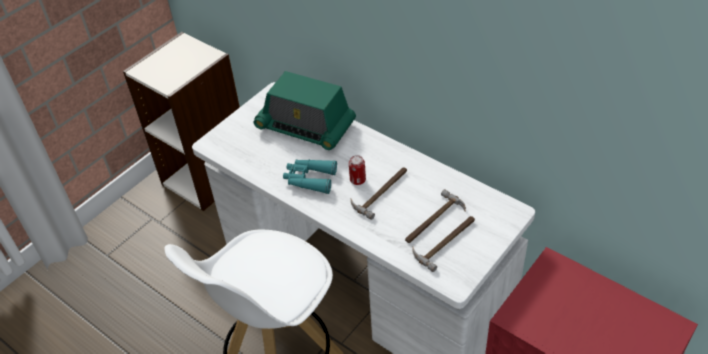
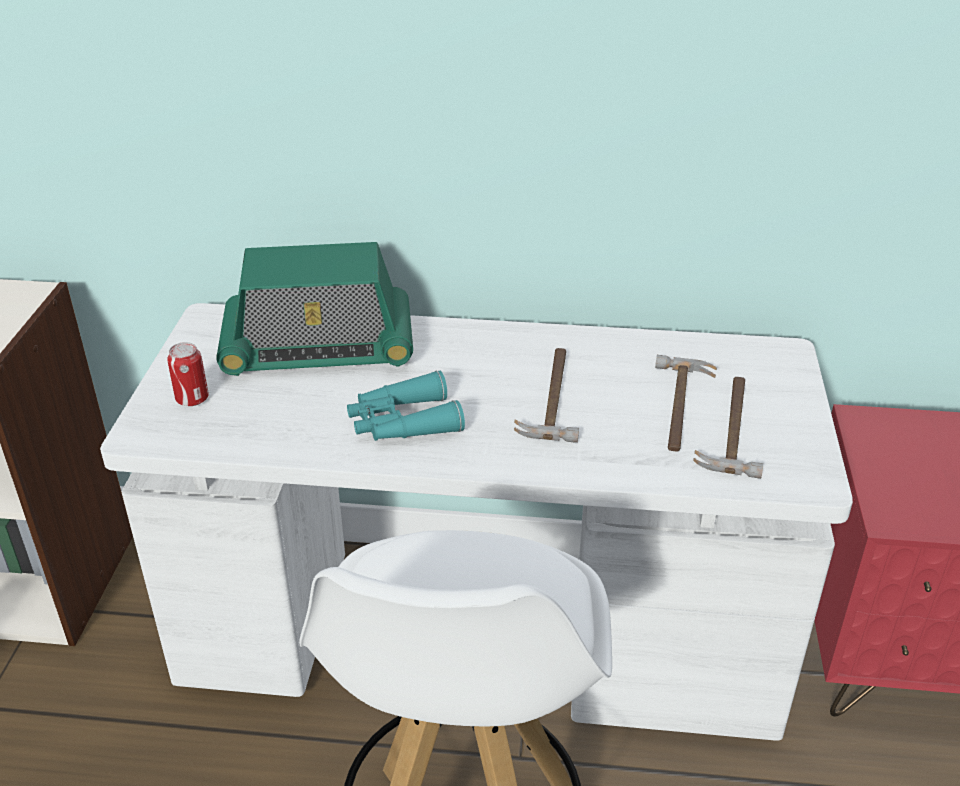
camera: 35 degrees left, 10 degrees down
can [349,155,366,185] -> can moved to [167,342,209,406]

